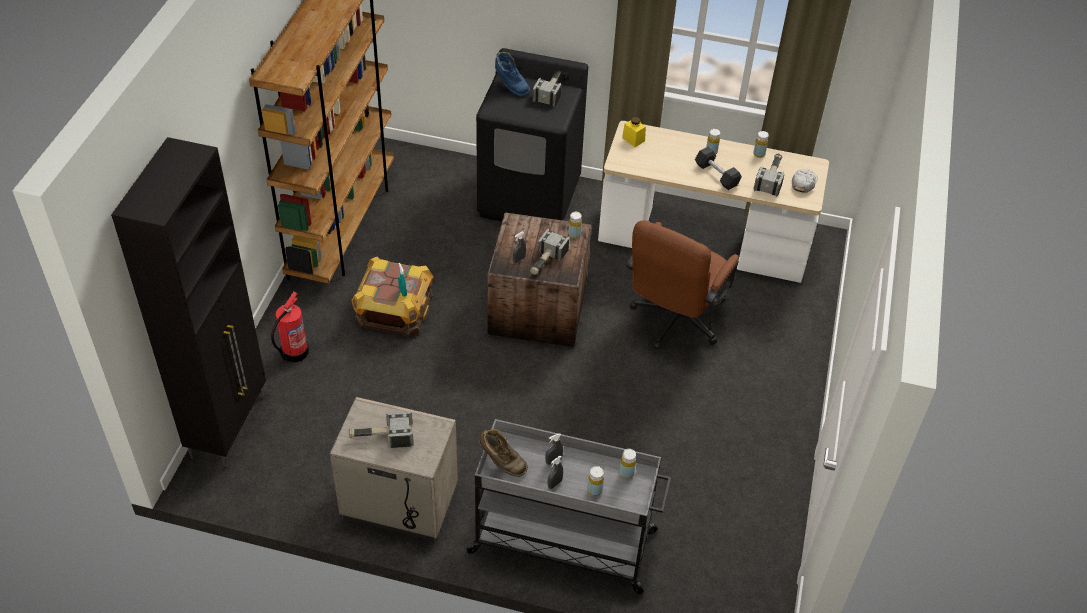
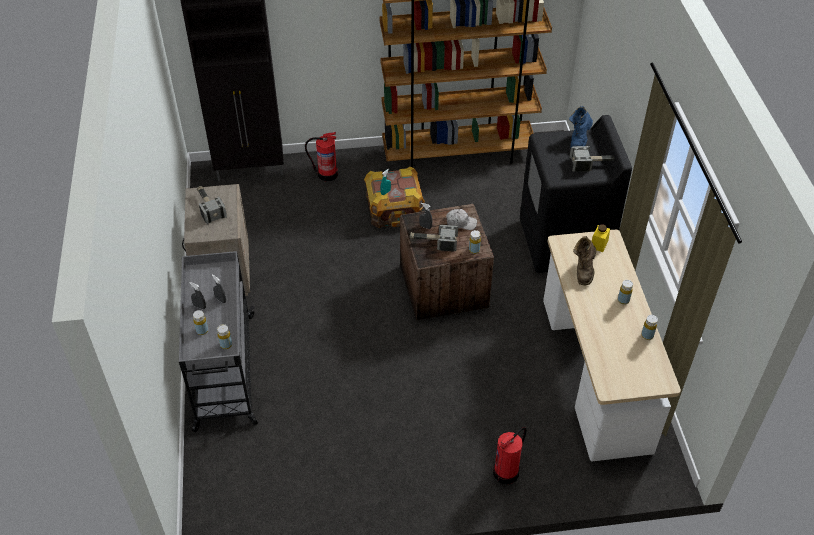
camera: 70 degrees right, 0 degrees up
brown boot [479,429,528,477] -> brown boot moved to [573,236,596,285]
brown office chair [626,220,739,349] -> none
black dumbbell [695,147,742,190] -> none
hammer [754,154,784,197] -> none
white cap [792,169,818,193] -> white cap moved to [446,209,477,230]
none -> fire extinguisher [493,427,527,484]

